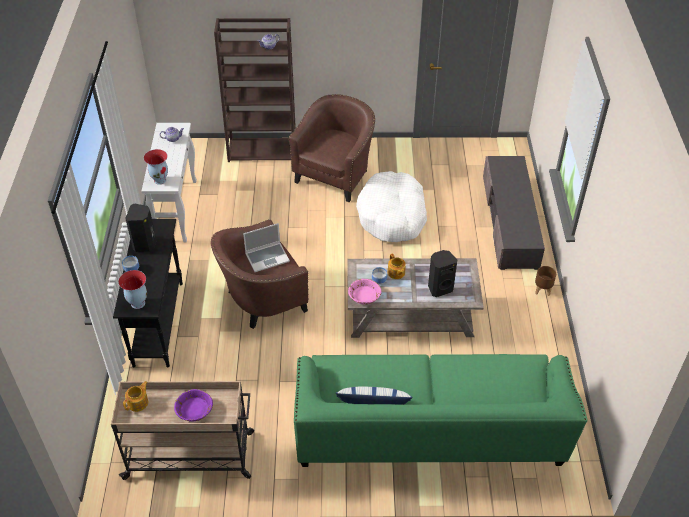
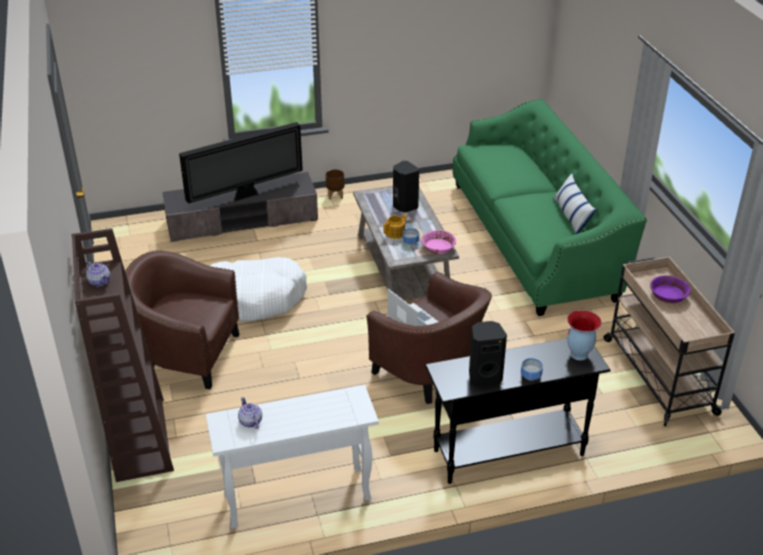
camera: 105 degrees left, 10 degrees down
teapot [123,381,148,412] -> none
vase [144,149,168,185] -> none
none -> television [179,122,303,204]

